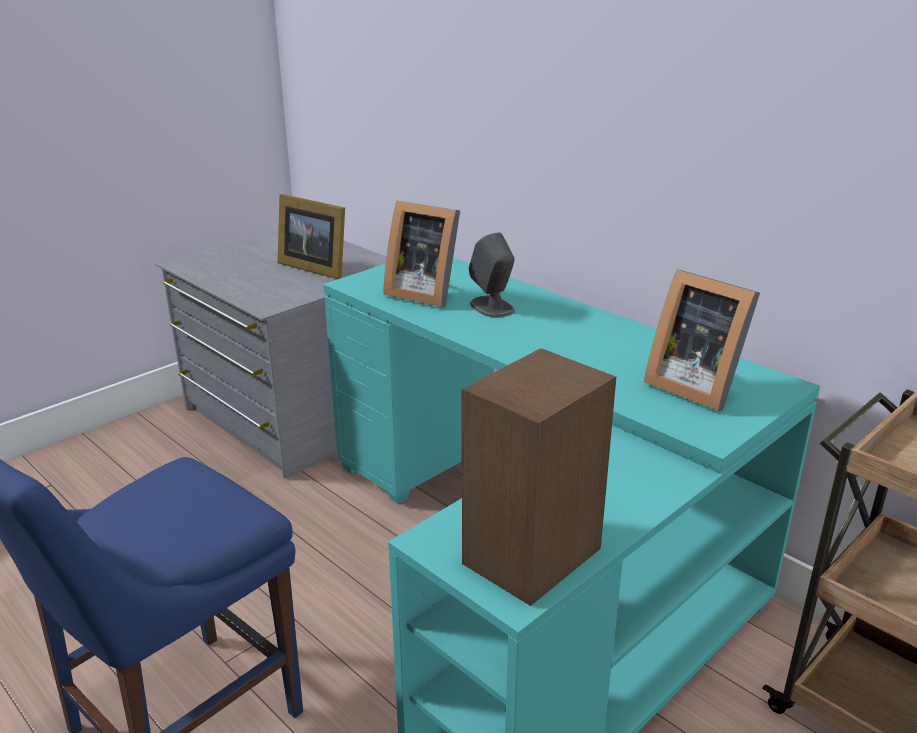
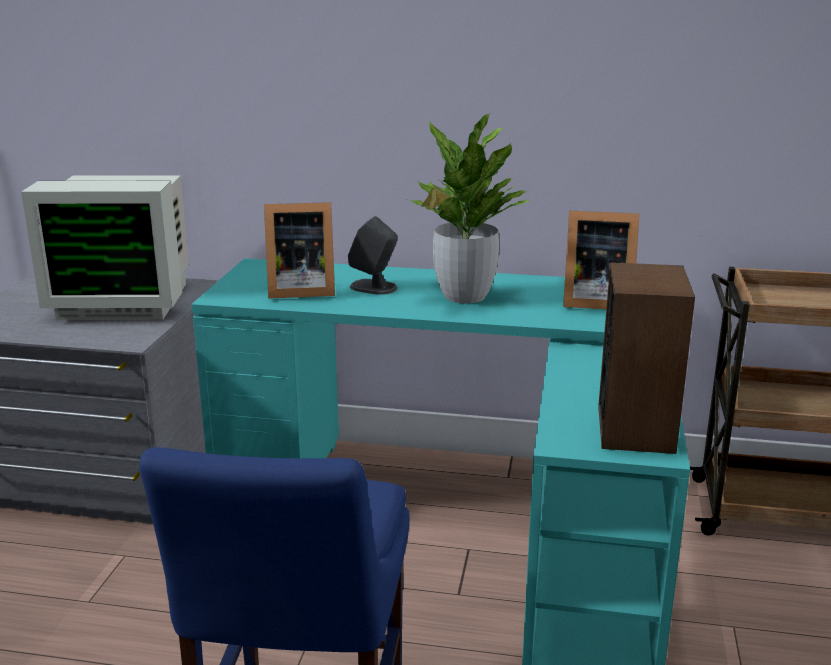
camera: 35 degrees left, 5 degrees down
picture frame [278,194,345,279] -> monitor [21,175,189,320]
none -> potted plant [407,113,529,304]

